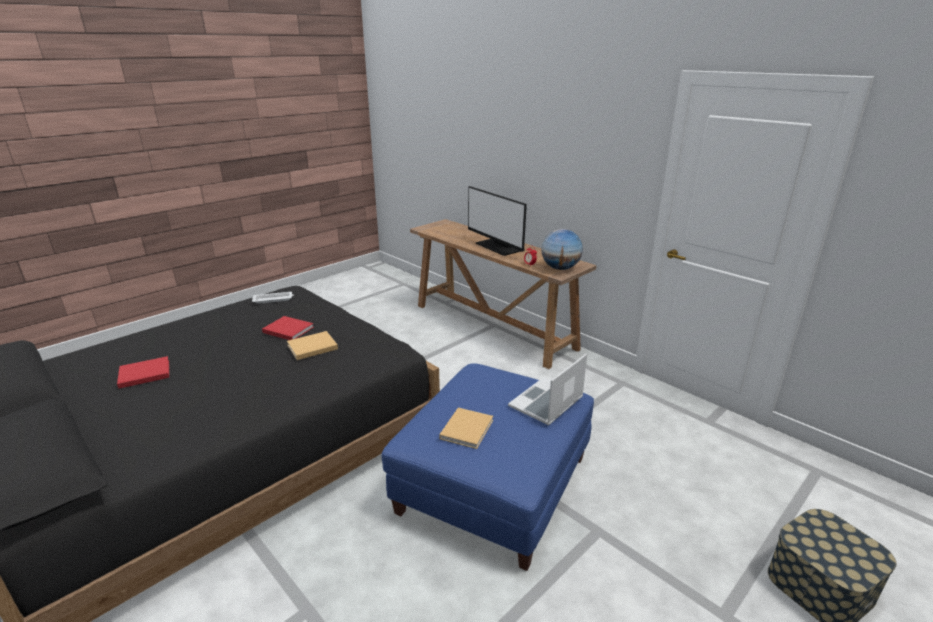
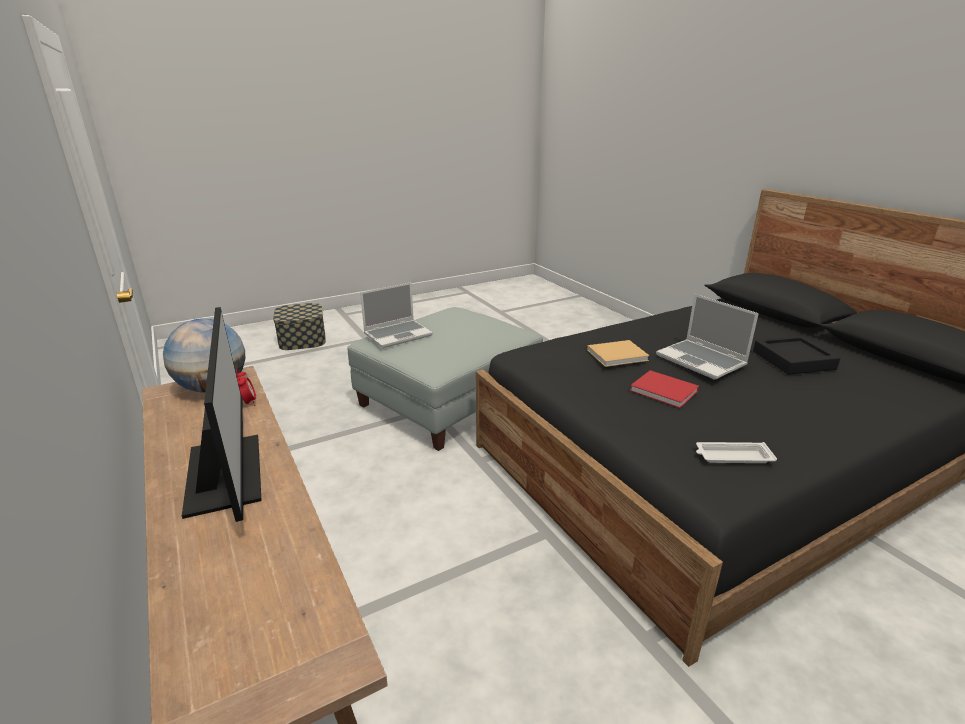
camera: 165 degrees left, 0 degrees up
red book [117,356,169,389] -> black tray [753,336,841,375]
blue ottoman [381,363,594,571] -> grey ottoman [347,307,543,451]
beige book [439,408,493,449] -> none
none -> laptop [656,294,759,380]

